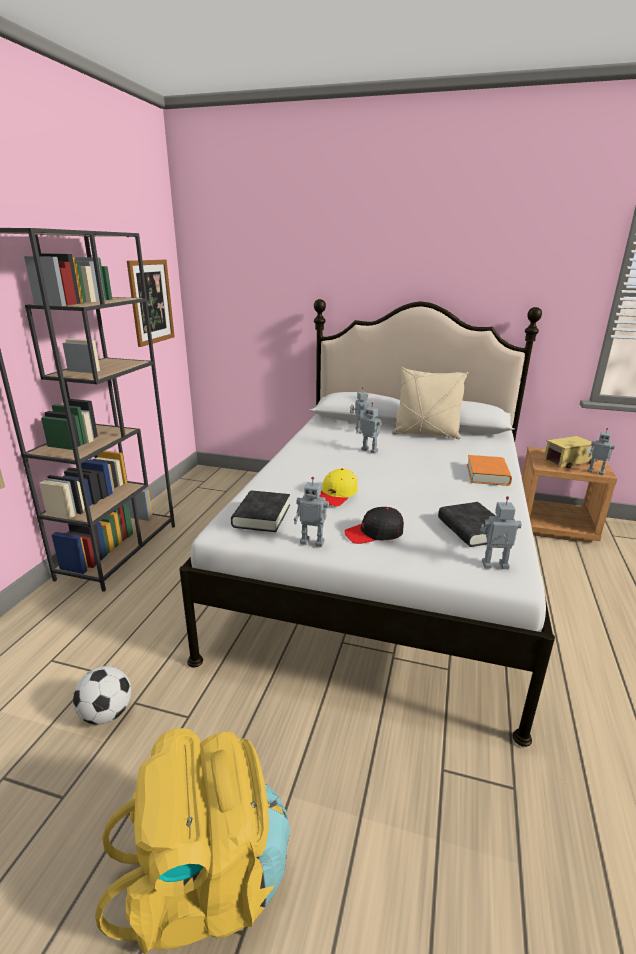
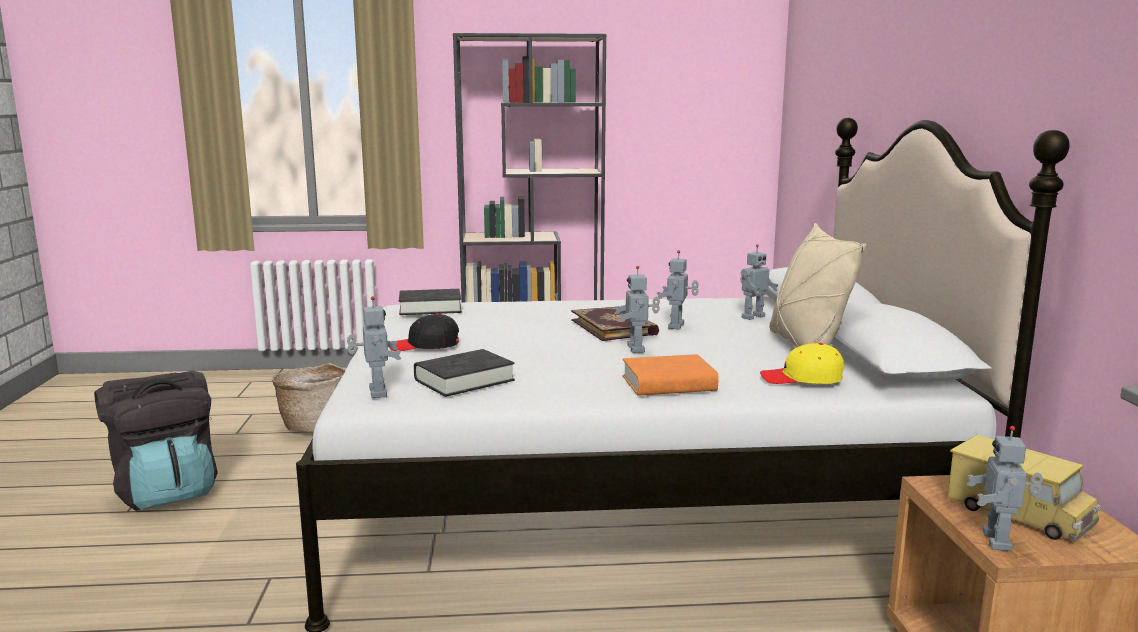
camera: 70 degrees right, 10 degrees down
football [73,666,131,725] -> basket [271,363,345,432]
yellow backpack [95,728,290,954] -> black backpack [94,371,218,511]
picture [127,260,175,347] -> none
toy robot [294,477,329,547] -> toy robot moved to [615,266,660,353]
yellow cap [319,468,358,506] -> yellow cap moved to [760,343,844,384]
black cap [344,507,404,544] -> black cap turned 60 degrees counterclockwise [389,313,459,351]
none -> book [571,306,659,341]

